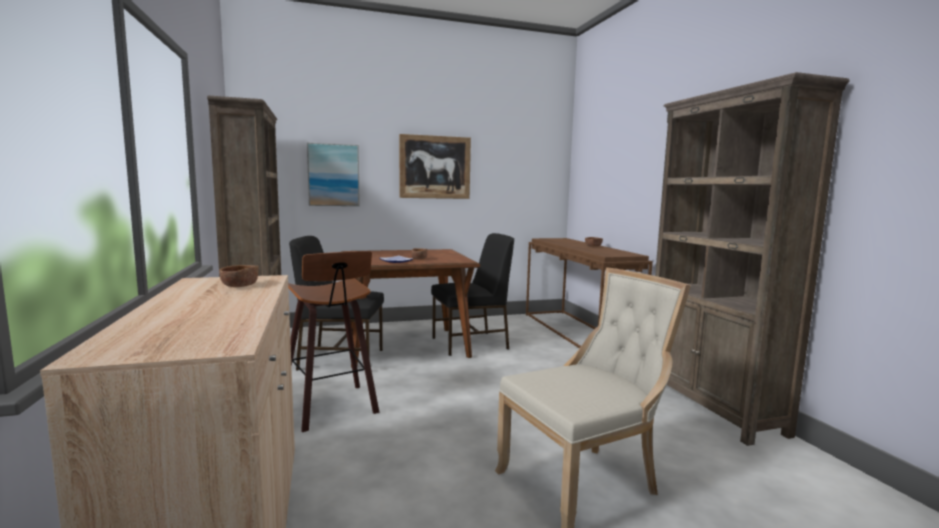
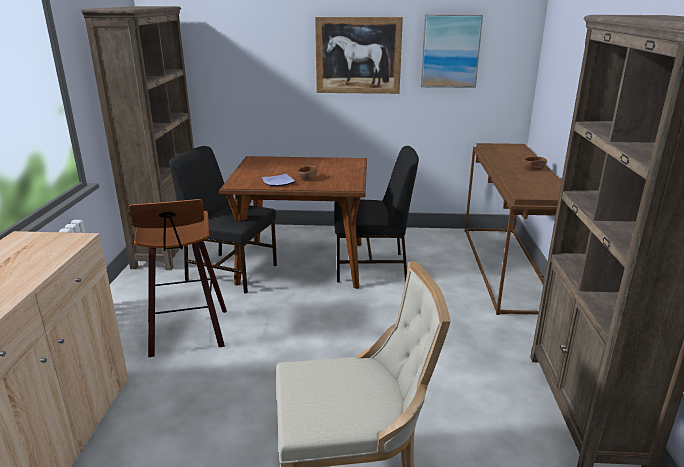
camera: 20 degrees right, 15 degrees up
brown bowl [219,265,259,287] -> none
picture [307,143,360,206] -> picture moved to [421,14,483,88]

